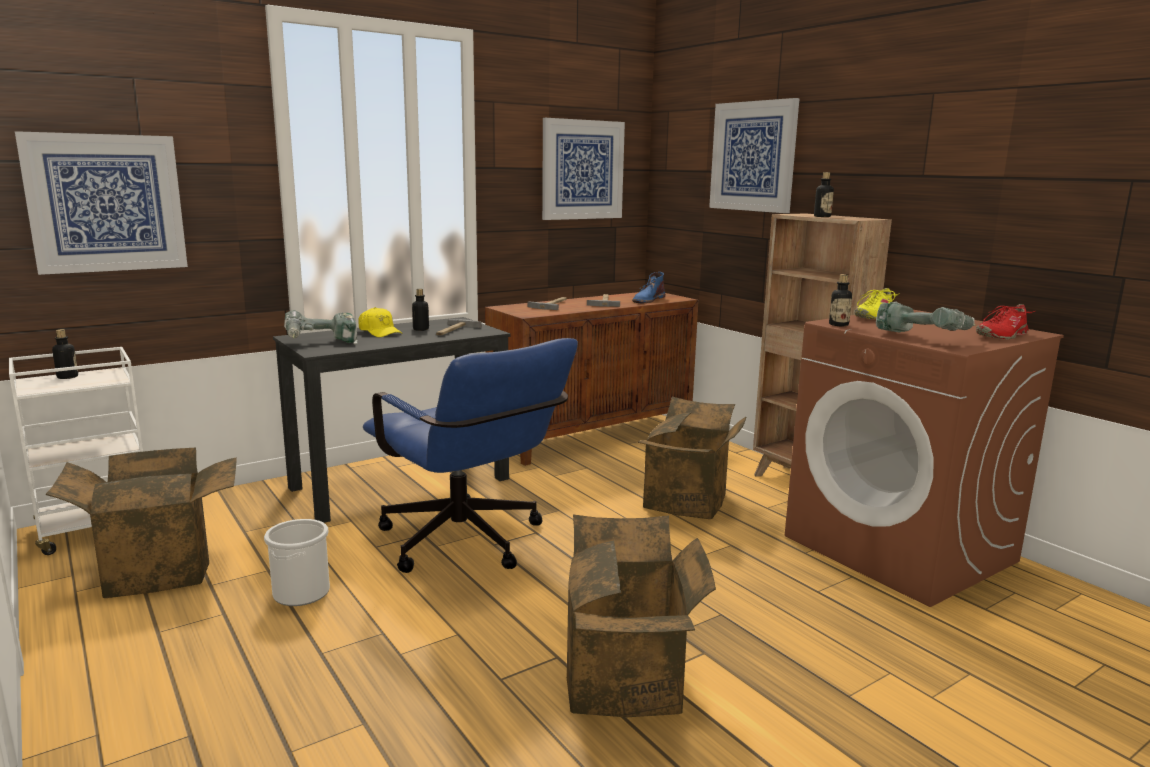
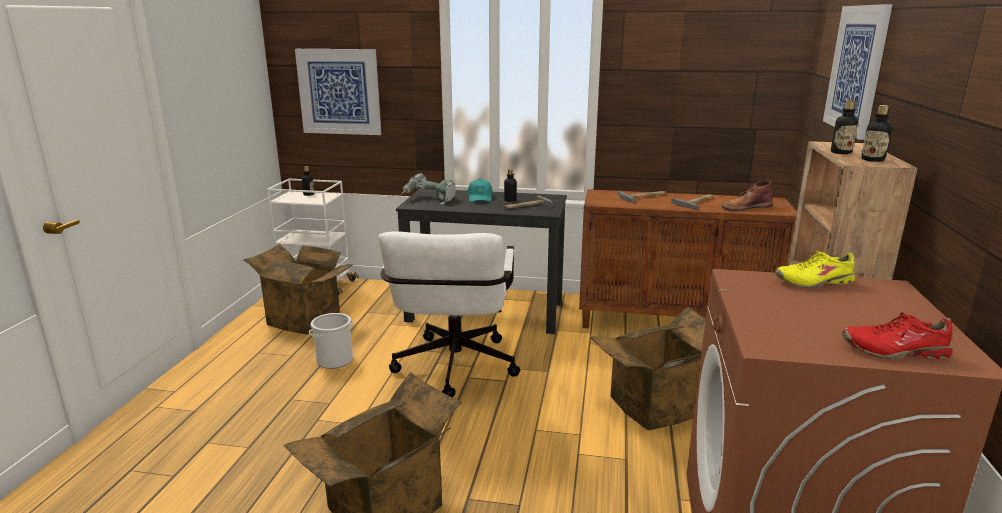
camera: 45 degrees right, 5 degrees up
yellow cap [358,307,402,337] -> turquoise cap [468,178,493,202]
blue office chair [363,338,578,573] -> white office chair [379,231,520,397]
picture [542,118,625,220] -> none
blue boot [632,272,665,304] -> brown boot [721,181,773,211]
bottle [829,274,852,326] -> bottle moved to [862,105,891,162]
power drill [876,301,976,332] -> none

